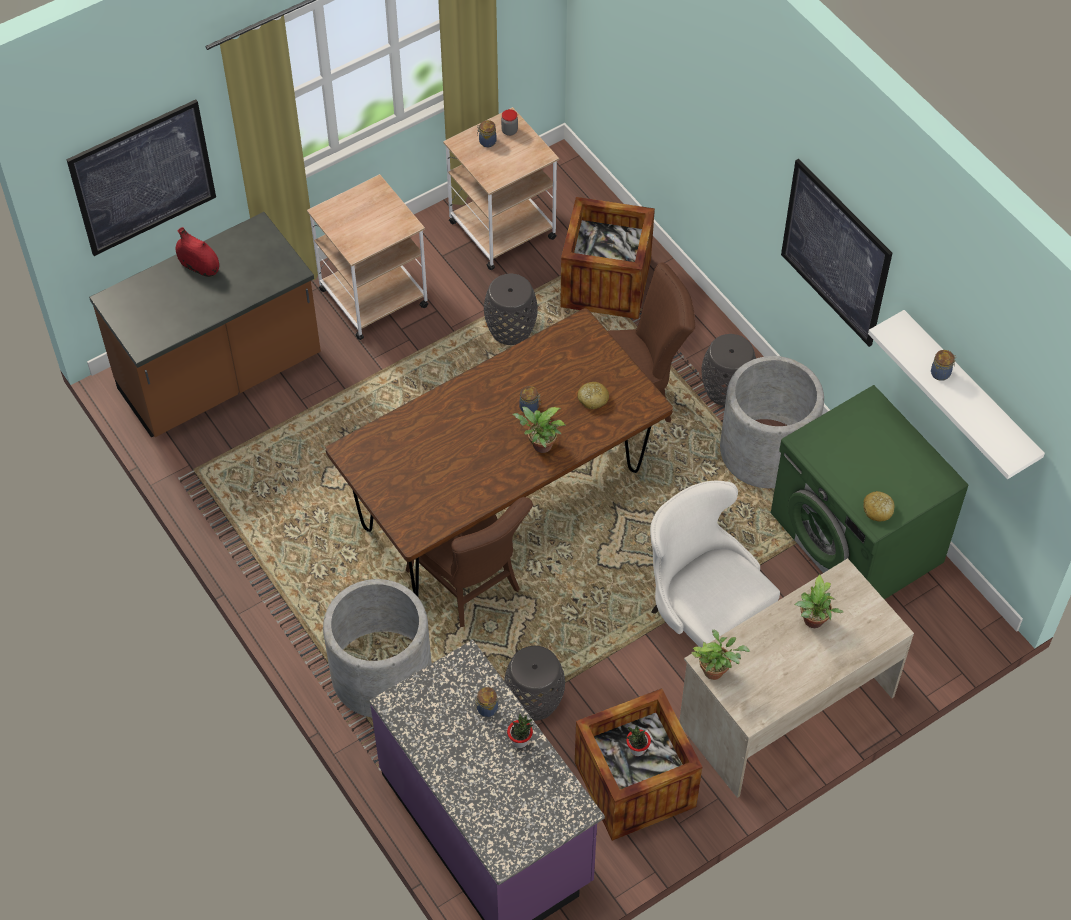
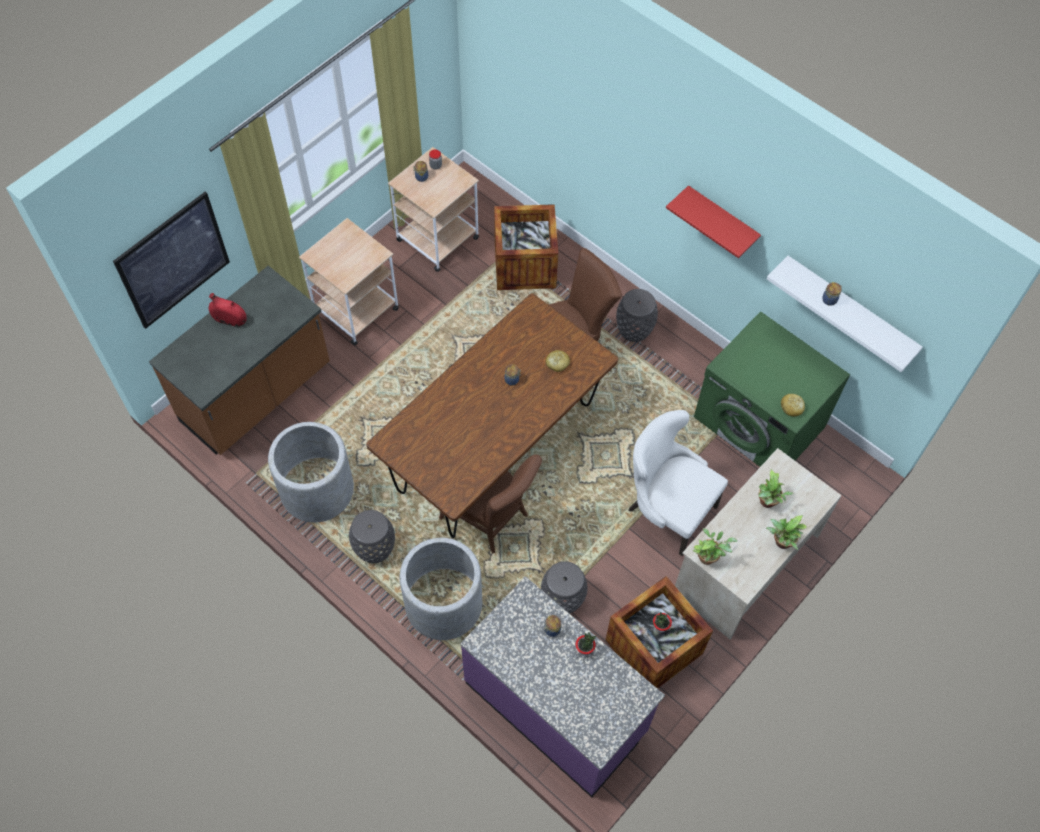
camera: 15 degrees left, 5 degrees up
grey stool [484,274,538,345] -> grey stool moved to [349,510,395,563]
potted plant [512,407,566,453] -> potted plant moved to [766,515,807,550]
grey planter [720,356,824,488] -> grey planter moved to [268,422,354,522]
picture [781,159,892,347] -> red shelf [666,185,761,258]

